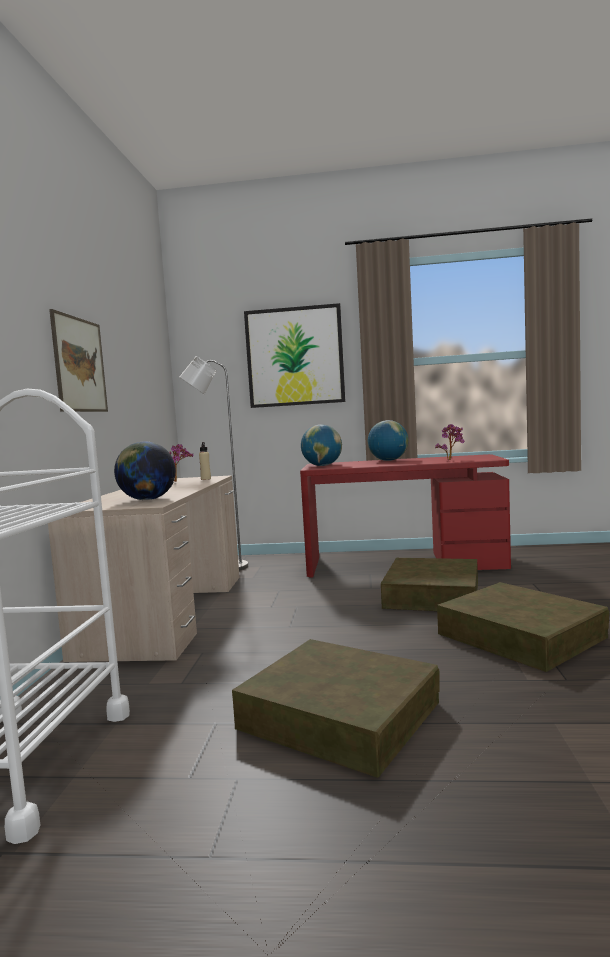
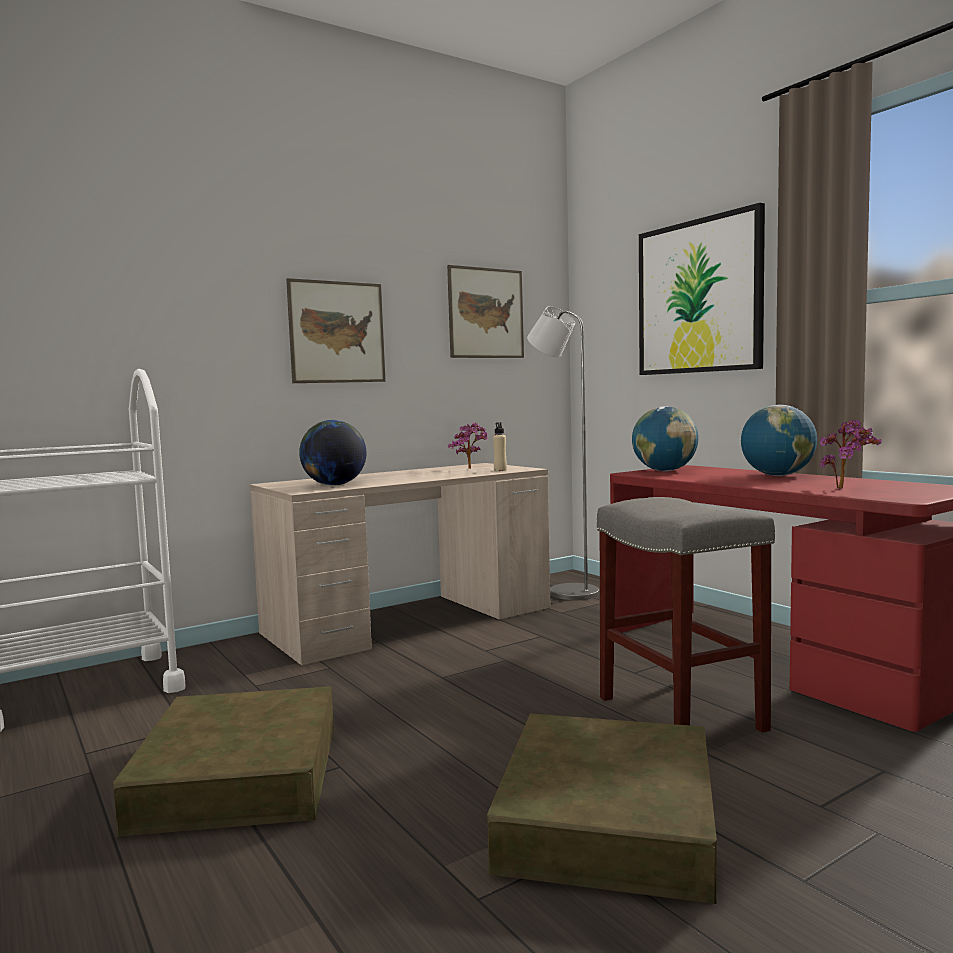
camera: 50 degrees right, 0 degrees up
brown storage box [381,558,478,611] -> grey stool [597,497,775,733]
none -> picture [447,265,524,358]

